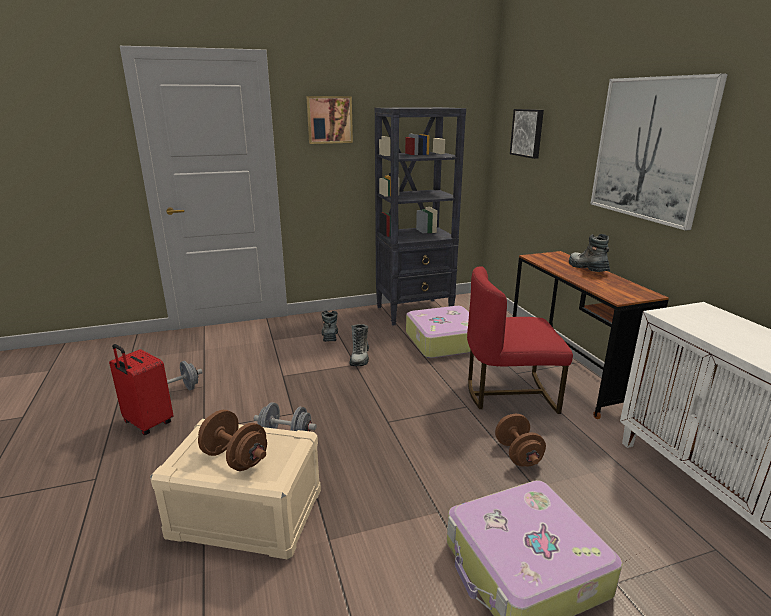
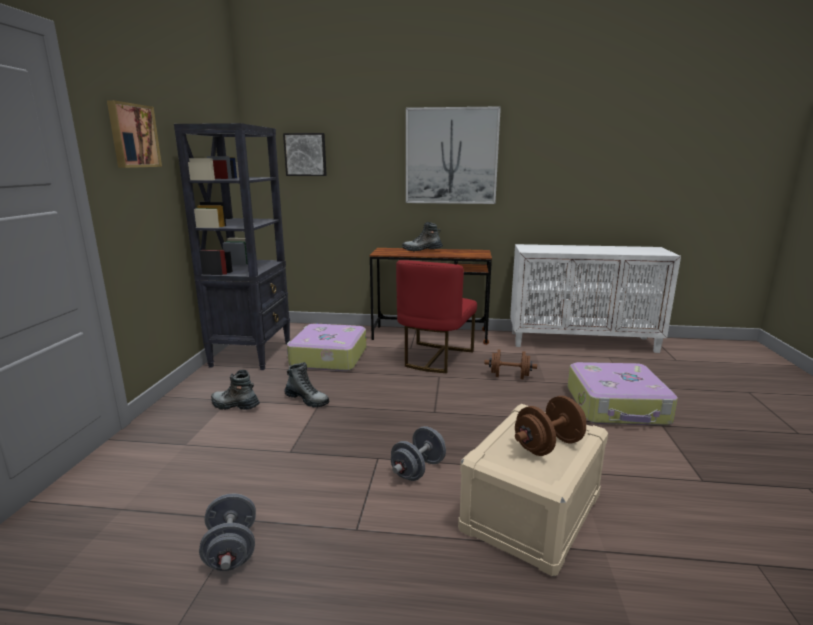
camera: 65 degrees left, 5 degrees down
red suitcase [109,344,173,435] -> none

